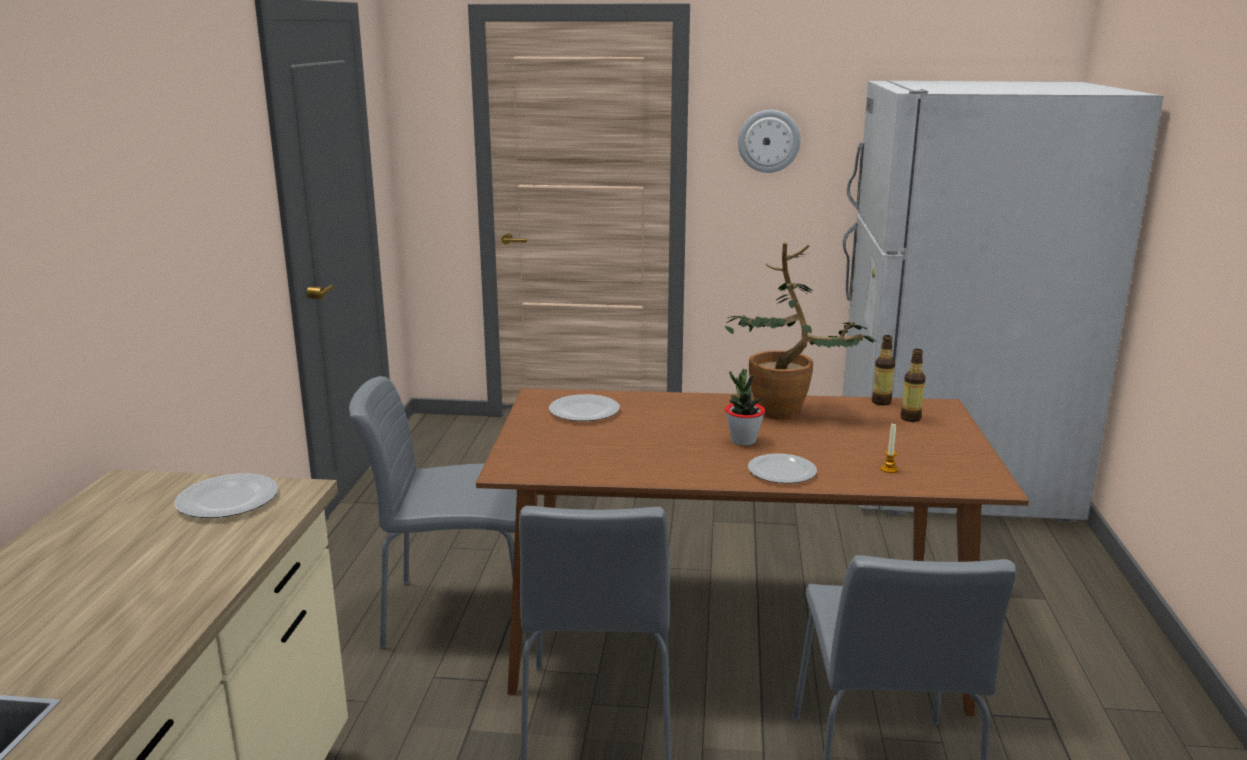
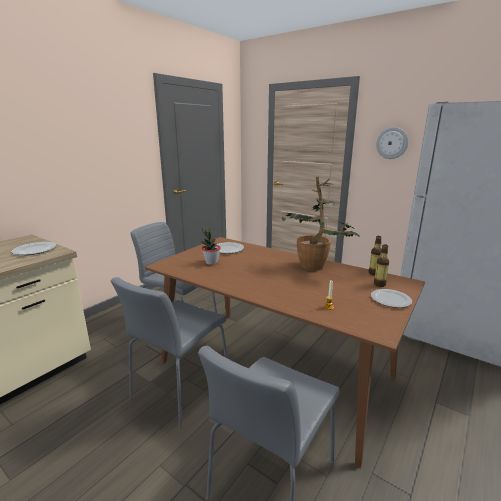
camera: 30 degrees right, 0 degrees up
potted plant [725,369,765,446] -> potted plant moved to [201,228,221,265]
plate [748,454,817,484] -> plate moved to [371,289,412,308]

